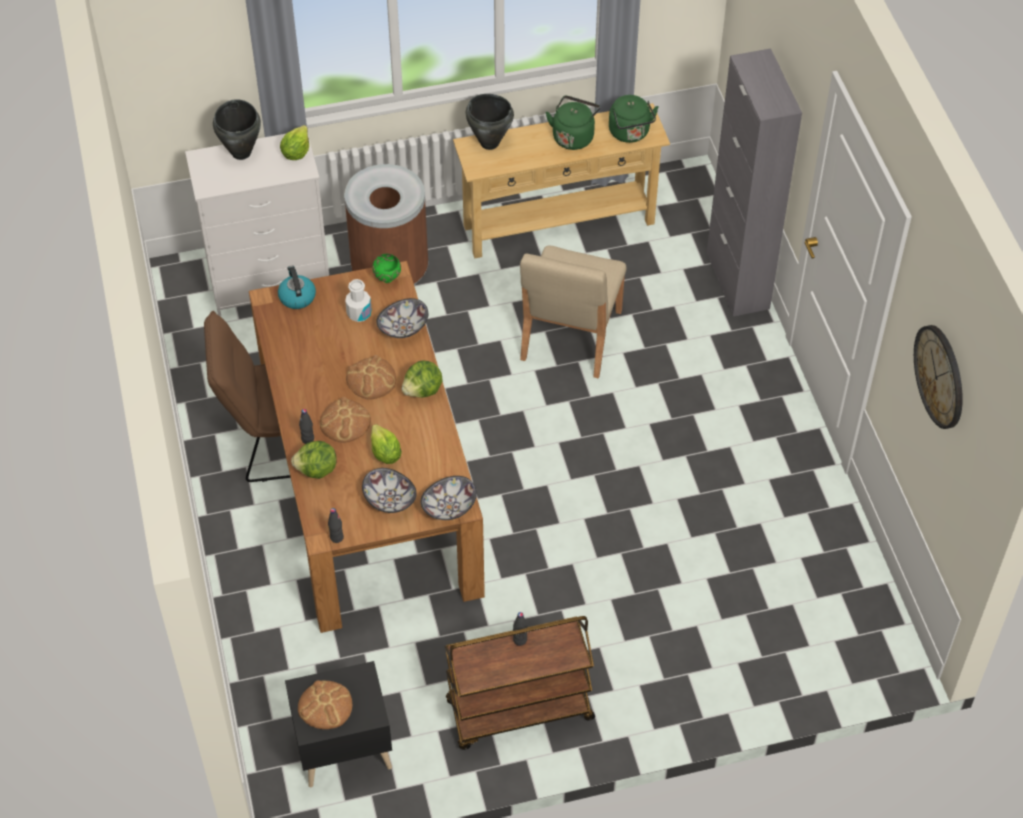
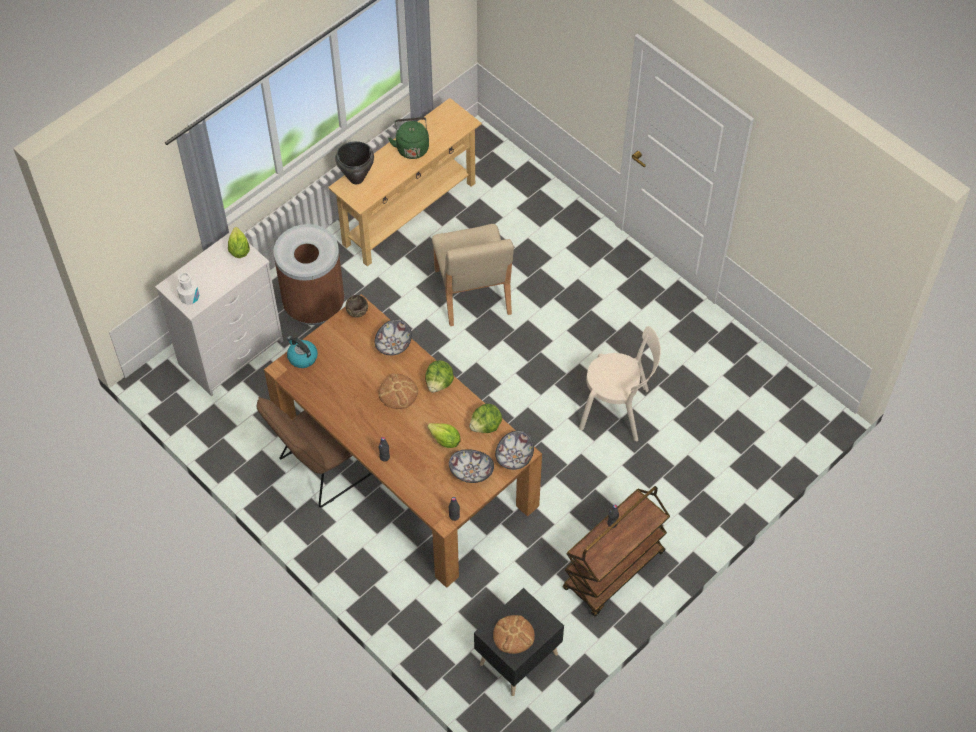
camera: 30 degrees left, 5 degrees up
black cooking pot [213,99,261,160] -> none
lettuce [291,441,336,479] -> lettuce moved to [469,404,502,433]
bread [320,397,371,443] -> none
white bottle [345,279,372,322] -> white bottle moved to [177,272,199,305]
green bowl [372,254,401,283] -> brown bowl [346,295,368,318]
green kettle [609,95,659,143] -> none
grey cabinet [706,48,802,316] -> none
wall clock [914,325,963,429] -> none
none -> beige chair [579,326,661,441]

